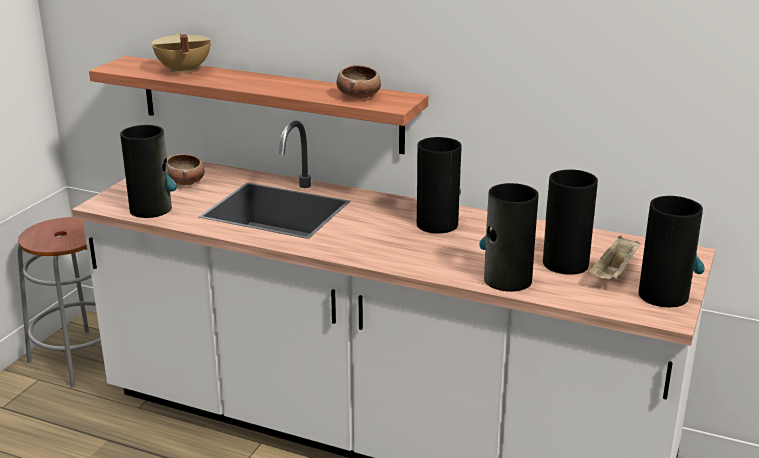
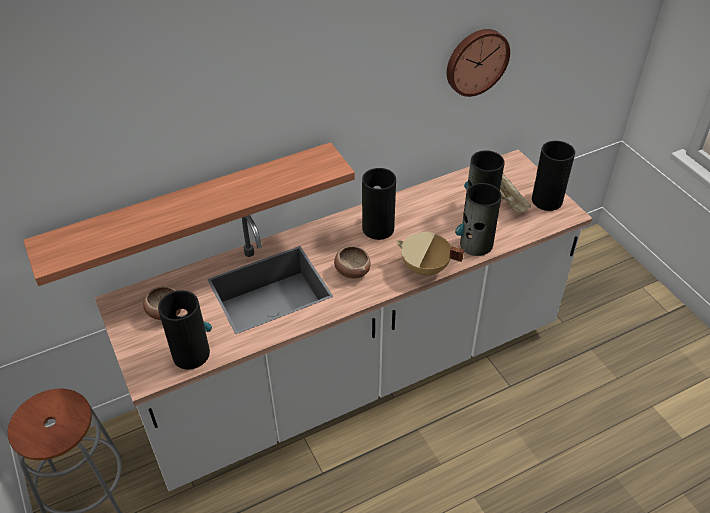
camera: 50 degrees left, 20 degrees up
beige cooking pot [151,33,211,74] -> beige cooking pot moved to [396,232,464,276]
bowl [336,65,381,99] -> bowl moved to [334,246,371,279]
none -> wall clock [447,29,510,97]

